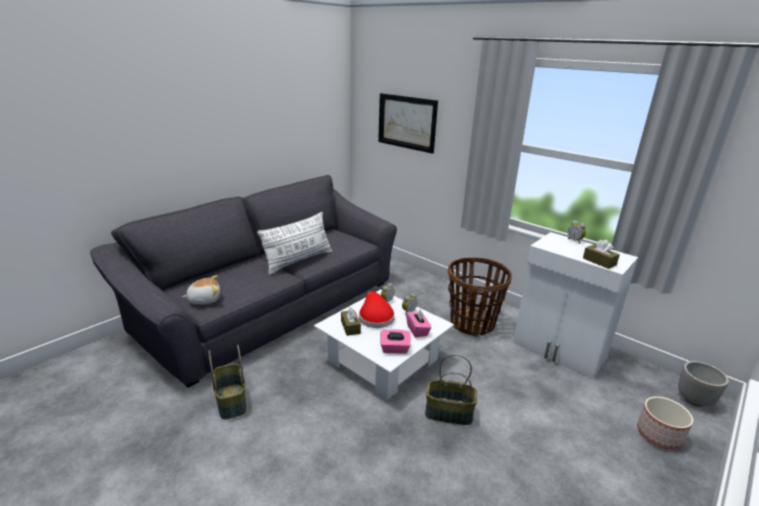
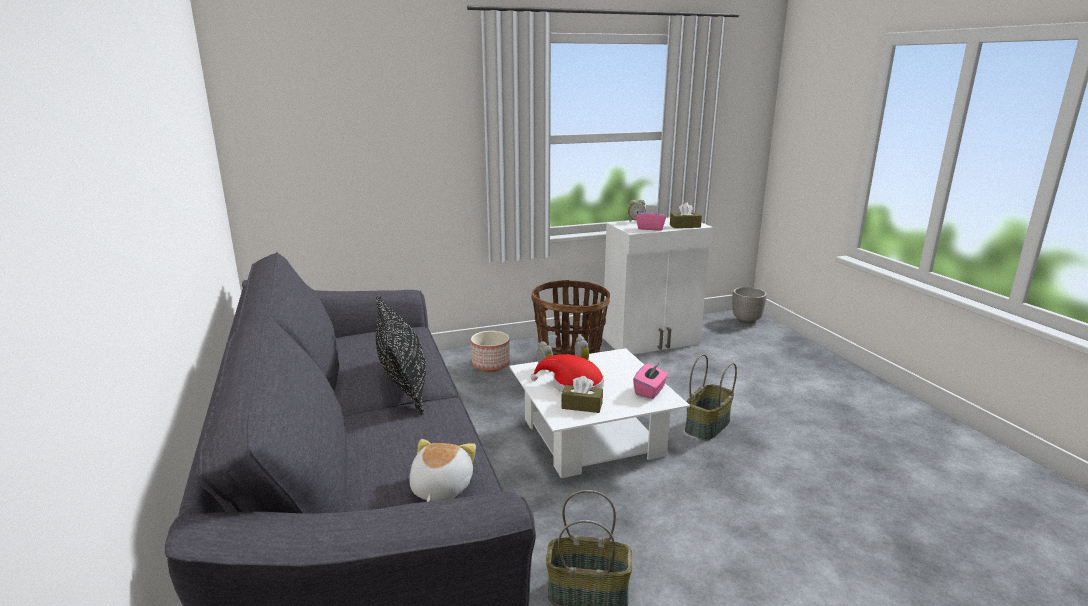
camera: 60 degrees left, 5 degrees down
white pillow [257,212,332,275] -> black pillow [376,295,426,415]
picture [378,93,438,153] -> none
pink tissue box [406,309,431,337] -> pink tissue box moved to [636,205,666,231]
planter [637,396,693,450] -> planter moved to [471,331,510,372]

